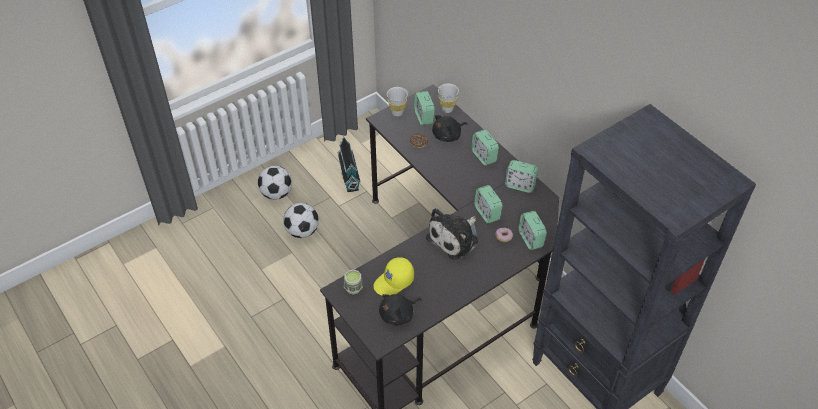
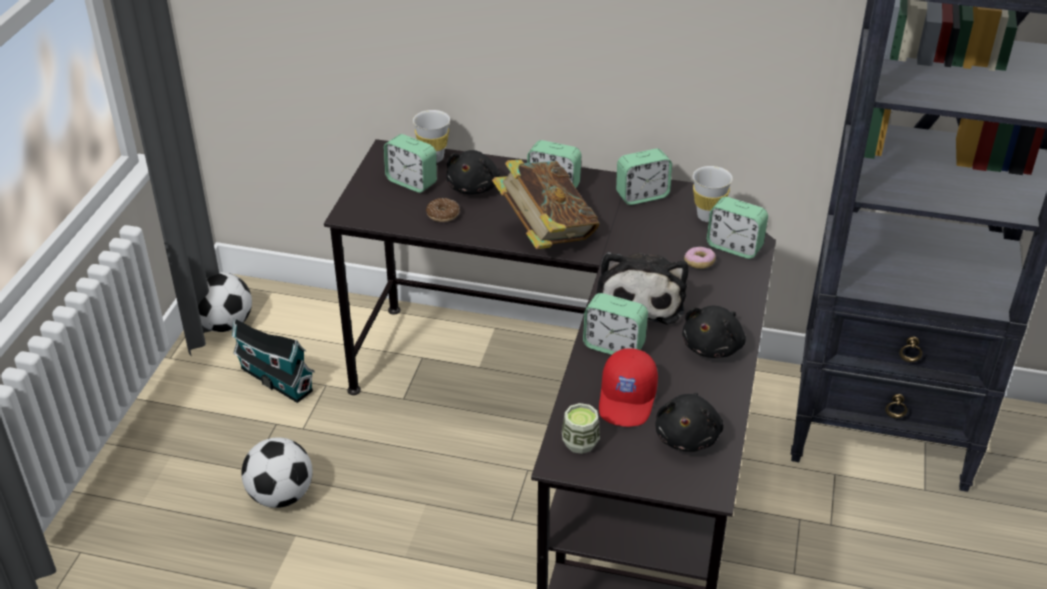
camera: 40 degrees left, 10 degrees down
football [258,166,292,200] -> football moved to [198,272,252,332]
yellow cap [374,257,414,296] -> red cap [599,348,658,427]
white cup [387,87,408,116] -> white cup moved to [693,166,733,222]
alarm clock [474,185,503,224] -> alarm clock moved to [583,293,648,355]
none -> book [492,160,600,249]
none -> black plush toy [682,306,746,358]

